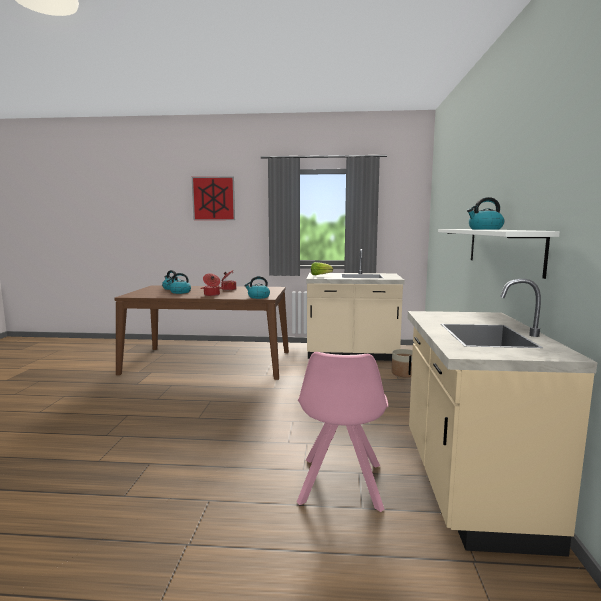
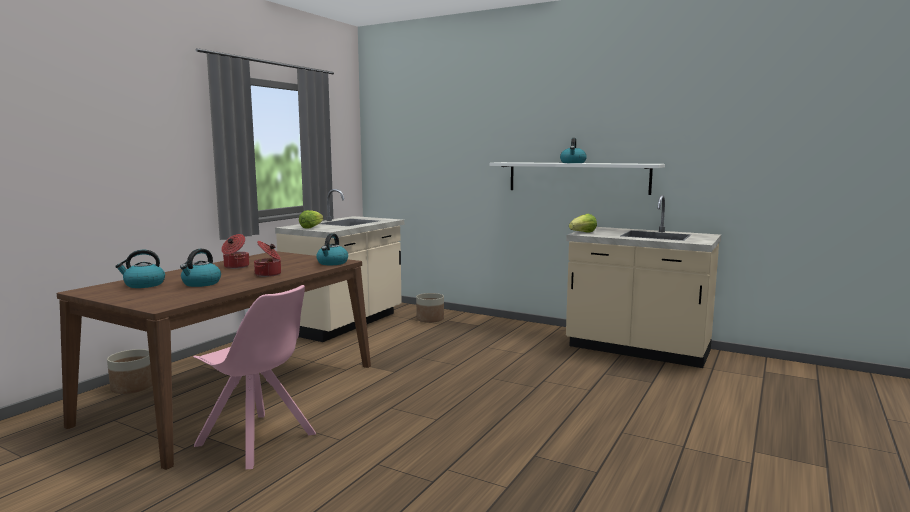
camera: 65 degrees left, 0 degrees up
picture [192,176,235,220] -> none
pink chair [297,352,388,512] -> pink chair moved to [193,285,316,469]
none -> planter [107,349,152,394]
none -> lettuce [569,214,597,233]

